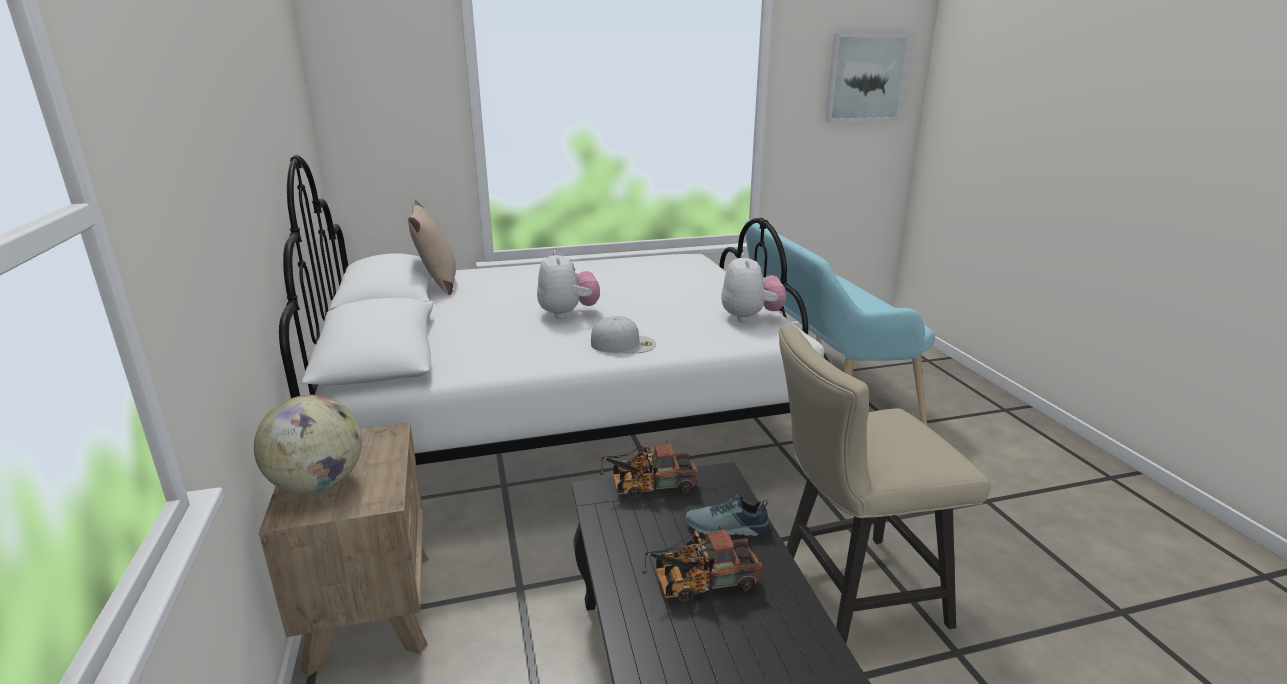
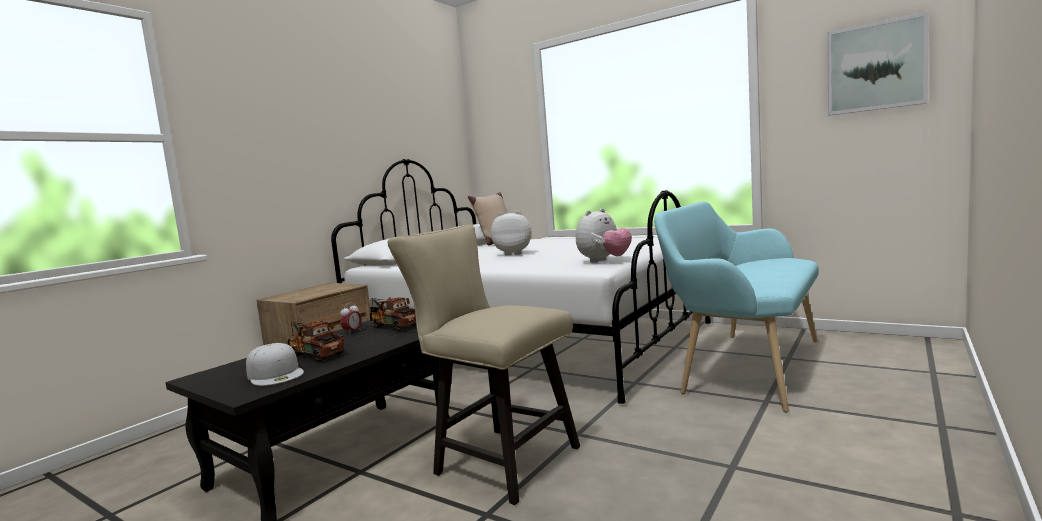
camera: 50 degrees right, 15 degrees down
globe [254,395,362,494] -> none
plush toy [537,250,600,319] -> plush toy turned 120 degrees counterclockwise [491,211,532,256]
white cap [591,316,656,353] -> white cap moved to [246,343,304,386]
shoe [686,495,770,536] -> none
none -> alarm clock [340,303,362,335]

